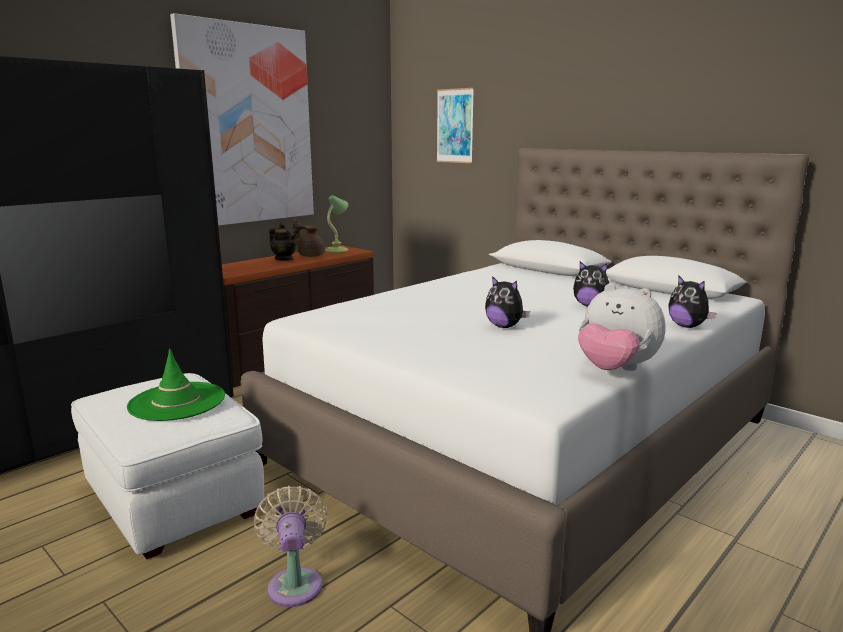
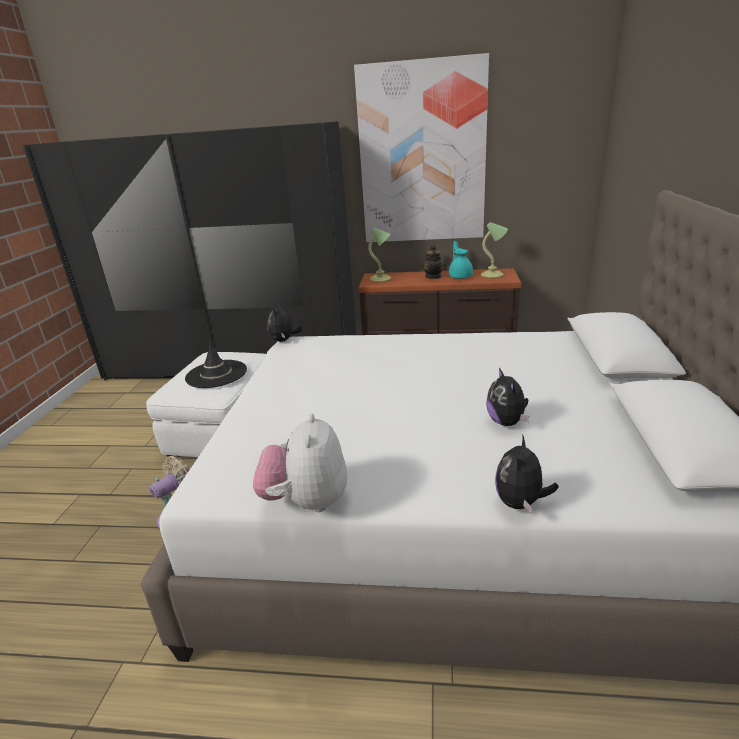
camera: 55 degrees right, 10 degrees up
green hat [127,348,225,421] -> black hat [185,340,247,388]
brown teapot [293,219,325,257] -> turquoise teapot [449,241,473,279]
picture [436,88,474,163] -> none
plush toy [485,276,530,328] -> plush toy moved to [267,302,302,342]
none -> table lamp [368,228,391,282]

